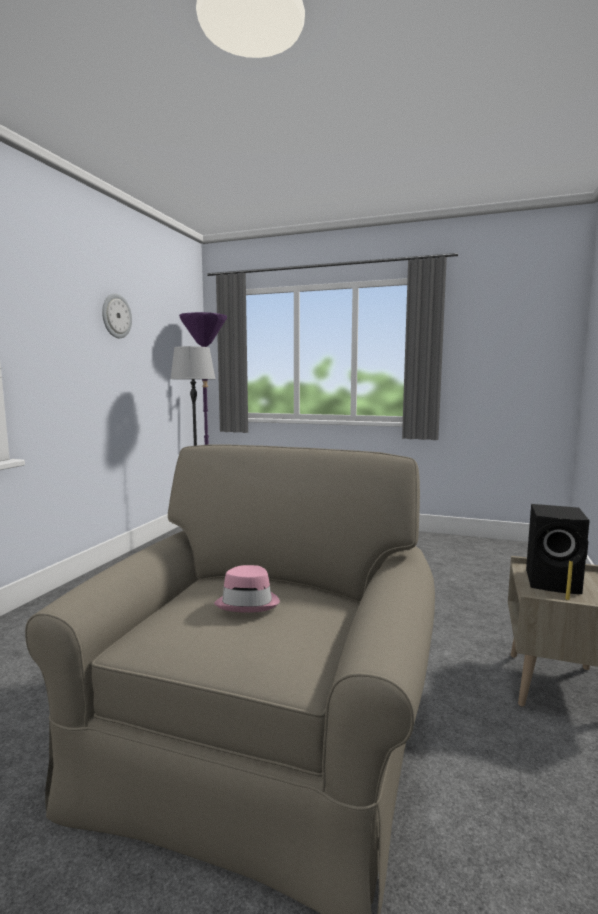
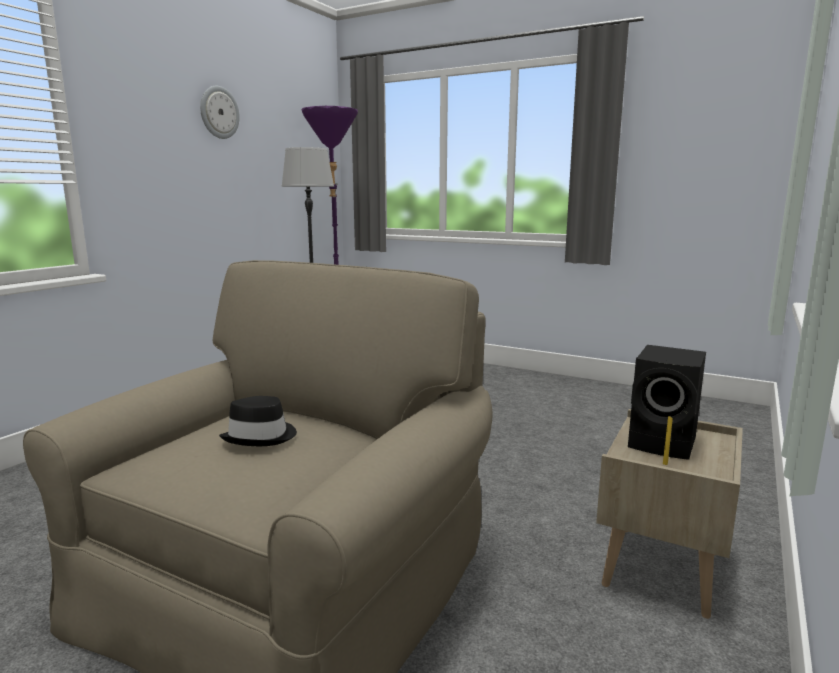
camera: 10 degrees right, 5 degrees up
pink hat [214,565,280,613] -> black hat [219,396,297,446]

